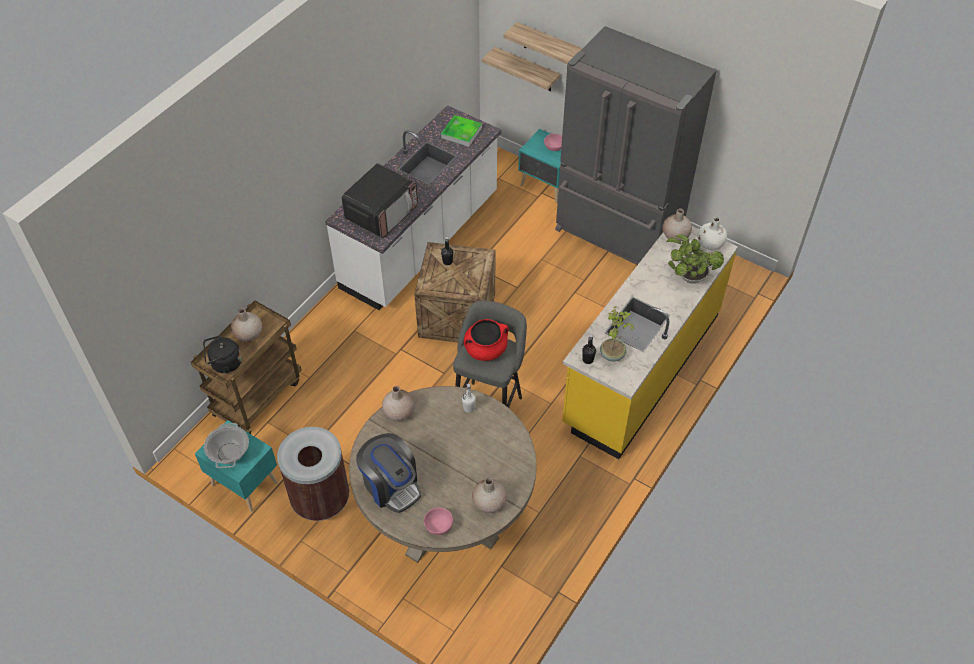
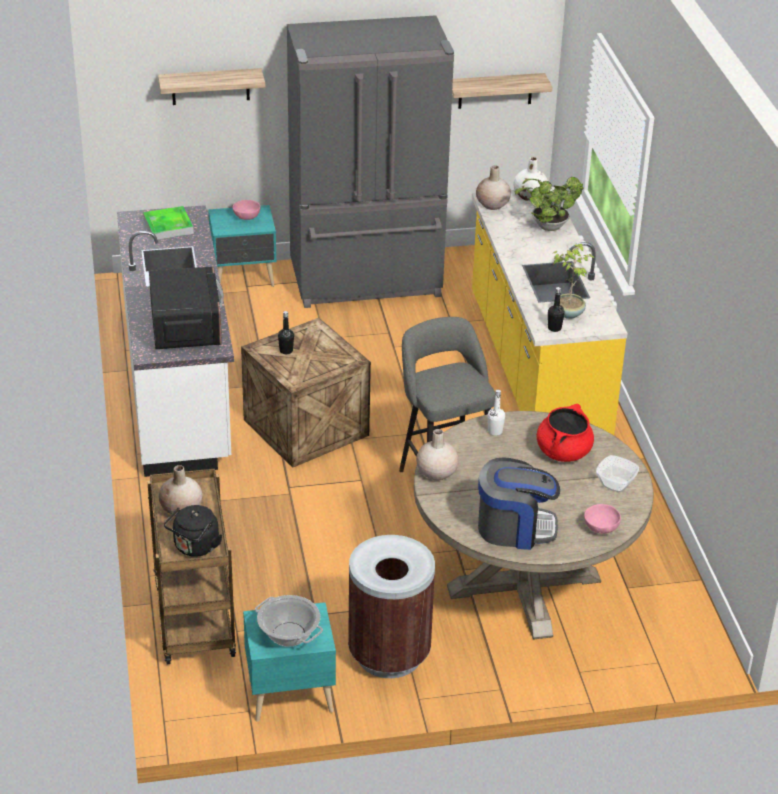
camera: 45 degrees left, 15 degrees down
red cooking pot [464,319,509,361] -> red cooking pot moved to [537,404,594,462]
beige vase [472,478,507,513] -> bowl [596,455,639,492]
shelf [482,47,560,91] -> shelf moved to [452,73,552,109]

